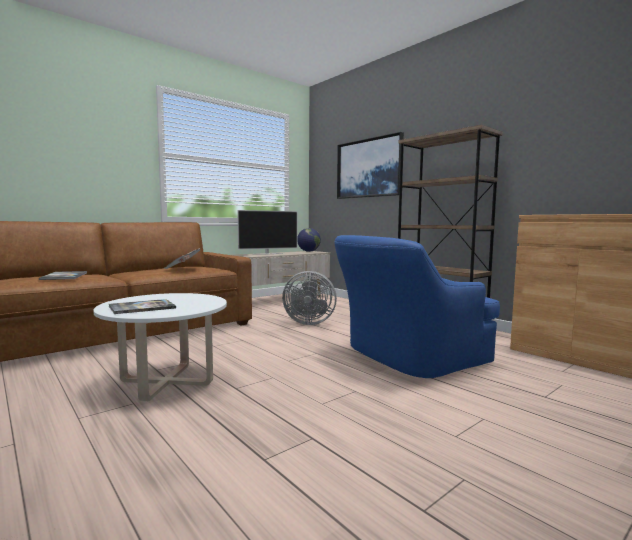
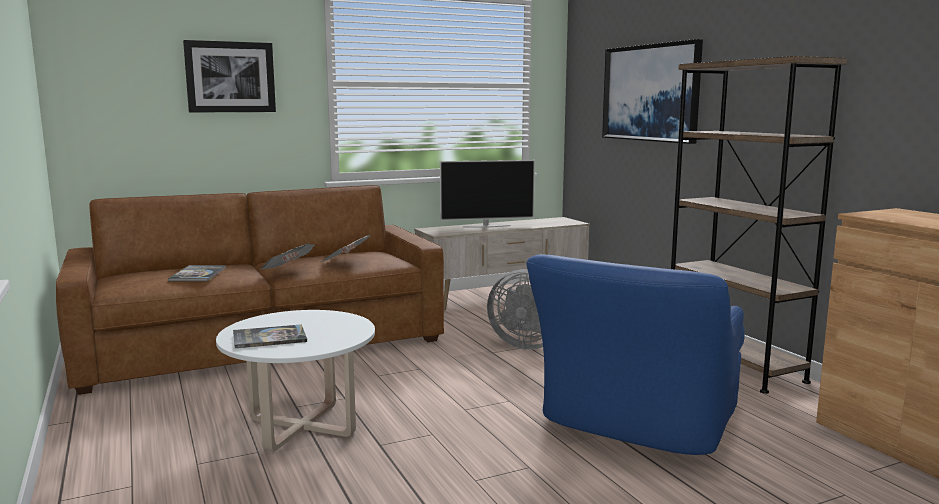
camera: 15 degrees right, 5 degrees up
globe [297,228,321,252] -> none
blue armchair [334,235,500,378] -> blue armchair turned 45 degrees counterclockwise [526,254,745,455]
none -> picture [183,40,276,113]
none -> newspaper [260,244,315,270]

